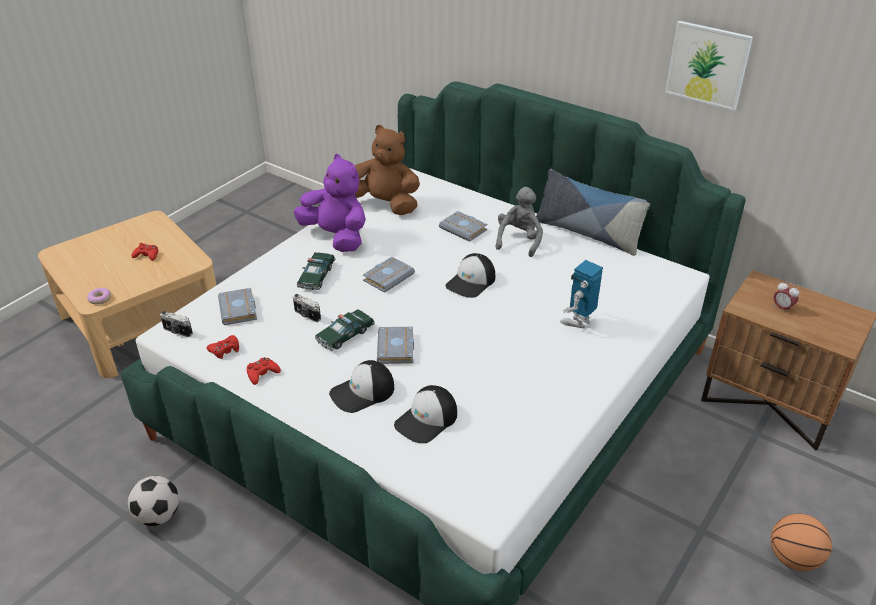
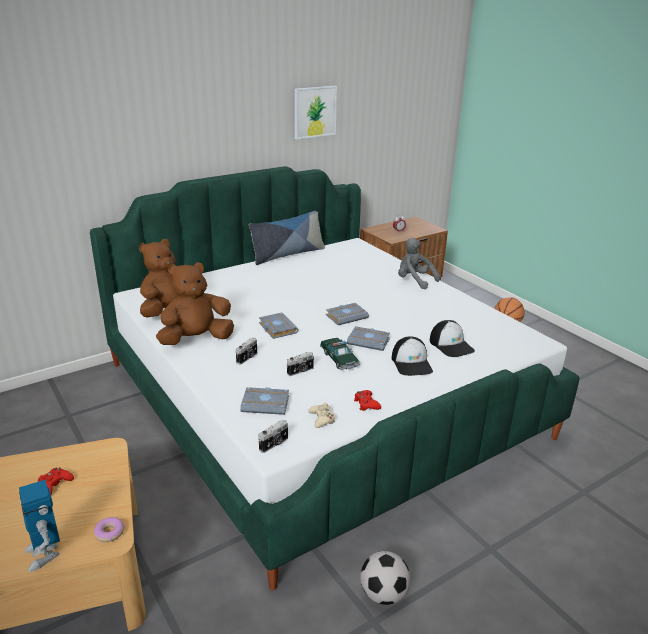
camera: 70 degrees left, 10 degrees down
red game controller [207,335,239,359] -> beige game controller [308,403,335,428]
purple plush toy [294,154,366,252] -> brown plush toy [156,262,234,345]
toy car [296,252,336,290] -> camera [236,338,257,365]
grey book [439,211,488,242] -> grey book moved to [326,303,369,325]
cap [445,253,495,298] -> none
grey plush toy [496,187,543,257] -> grey plush toy moved to [398,238,440,289]
toy robot [560,260,603,328] -> toy robot moved to [19,480,60,572]

